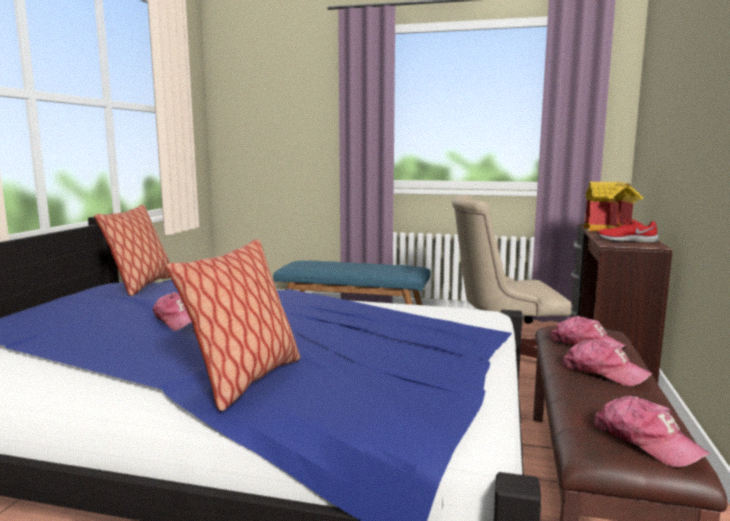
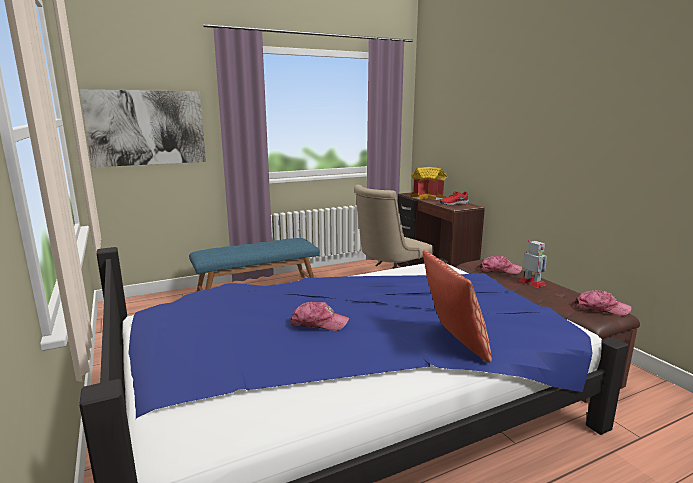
camera: 40 degrees left, 5 degrees up
pillow [94,205,171,296] -> none
cap [562,339,652,386] -> toy robot [518,240,547,288]
none -> picture [80,90,206,167]

